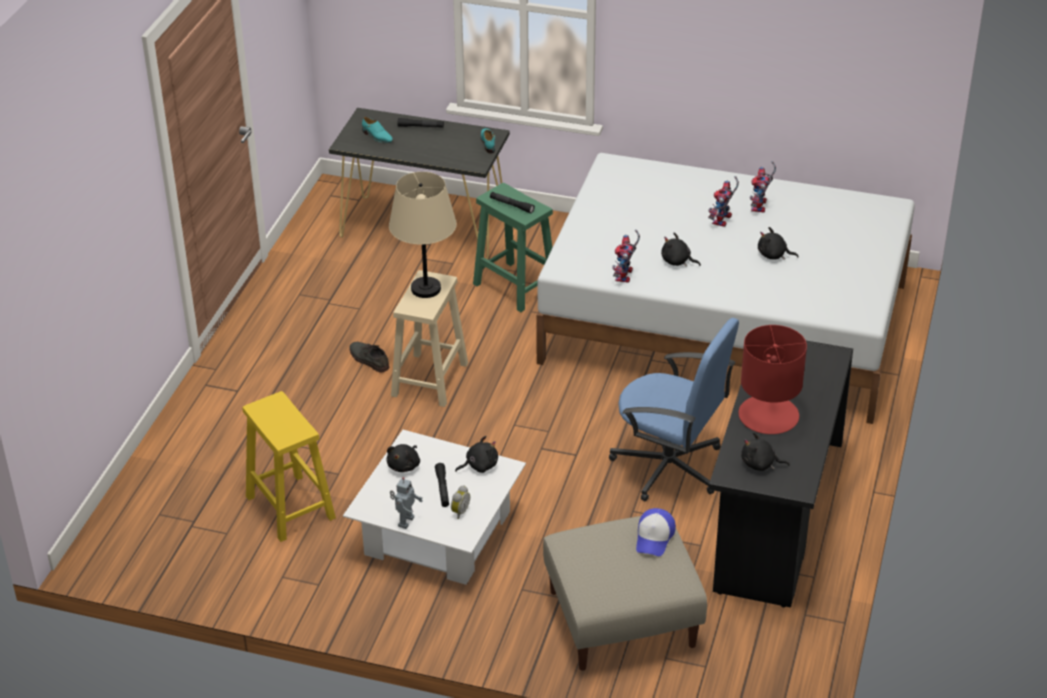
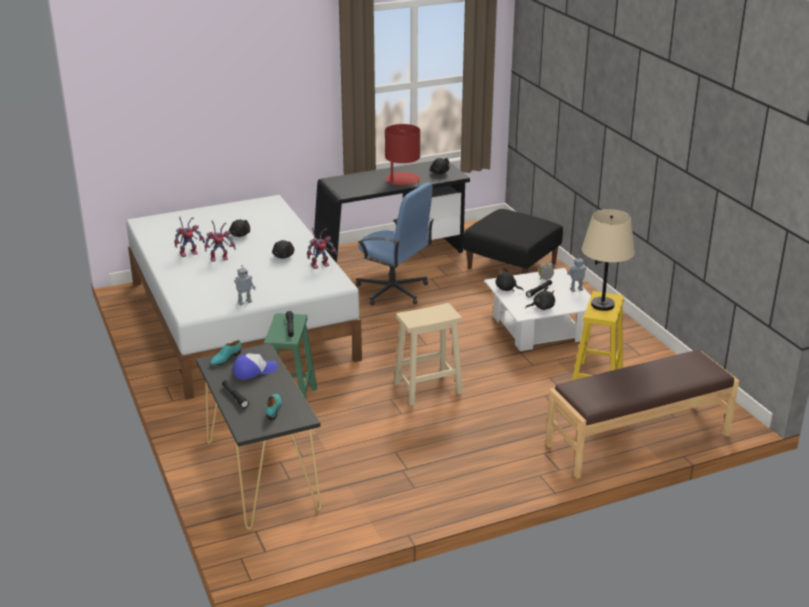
camera: 130 degrees left, 10 degrees down
grey shoe [349,342,389,372] -> none
beige table lamp [389,172,457,298] -> beige table lamp moved to [582,209,635,311]
beige ottoman [543,516,707,671] -> black ottoman [463,209,563,274]
blue office chair [609,318,739,501] -> blue office chair turned 135 degrees clockwise [356,183,434,305]
cap [636,508,676,556] -> cap moved to [233,353,277,379]
none -> toy robot [234,265,256,306]
none -> brown bench [546,350,739,479]

